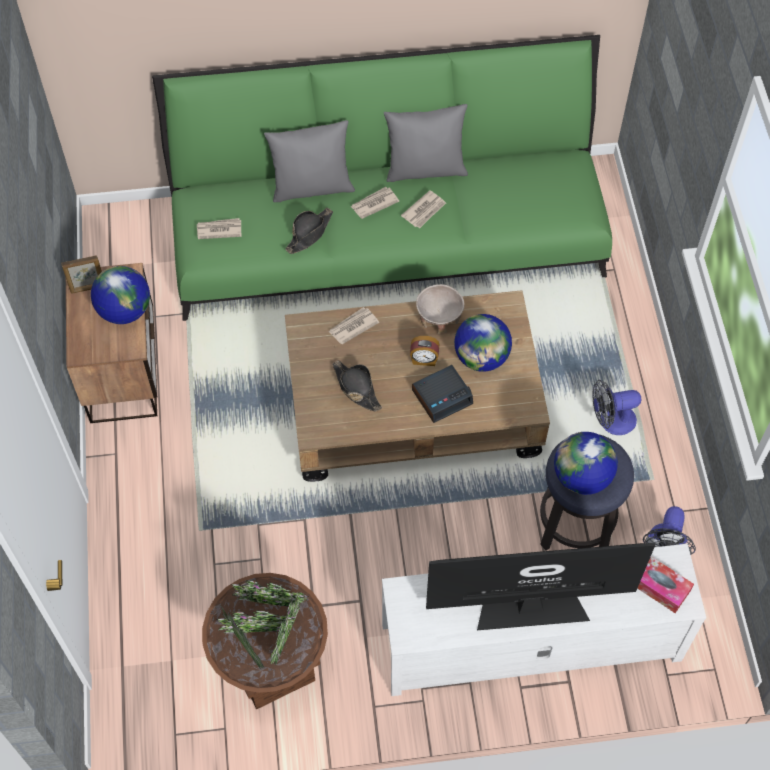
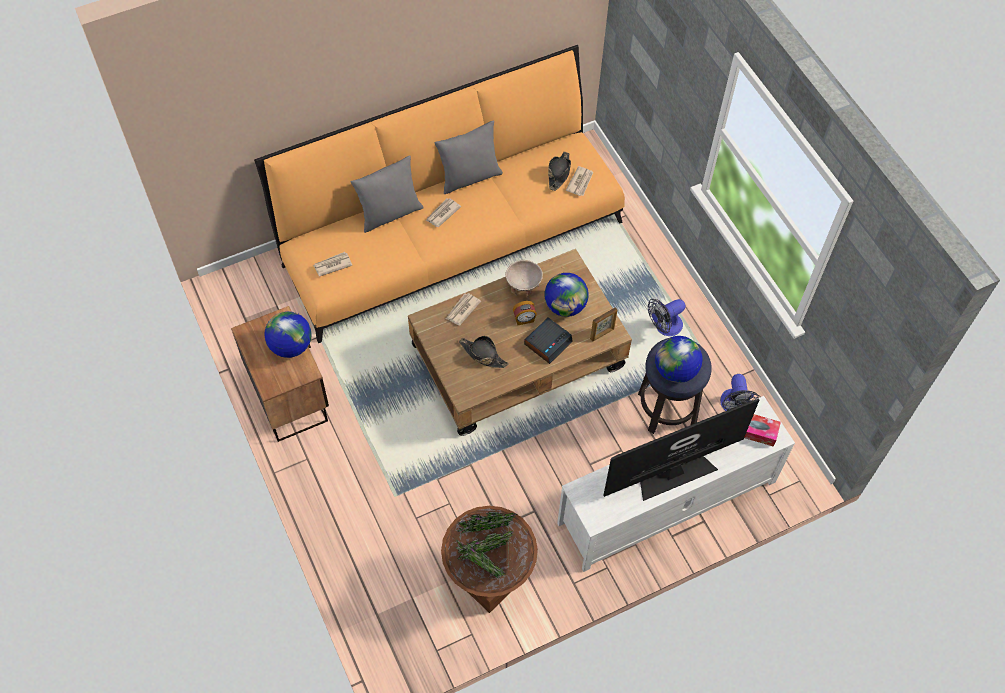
camera: 20 degrees left, 0 degrees up
picture frame [61,255,102,294] -> picture frame moved to [590,307,617,341]
green sofa [152,35,612,321] -> orange sofa [254,45,625,343]
black hat [285,208,333,254] -> black hat moved to [548,152,571,191]
newspaper [401,190,446,228] -> newspaper moved to [566,166,594,196]

